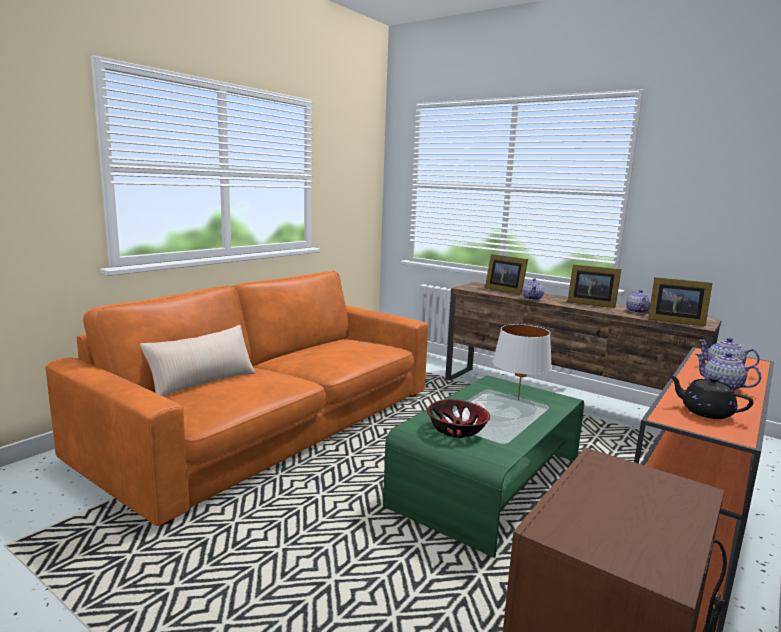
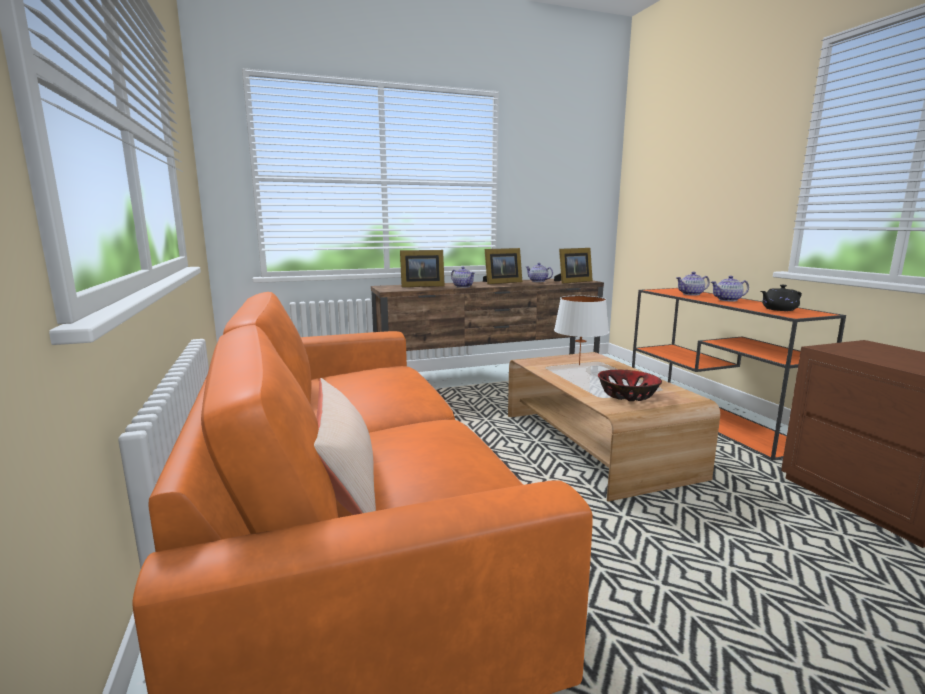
camera: 55 degrees left, 0 degrees up
green coffee table [383,375,584,558] -> brown coffee table [508,352,720,501]

